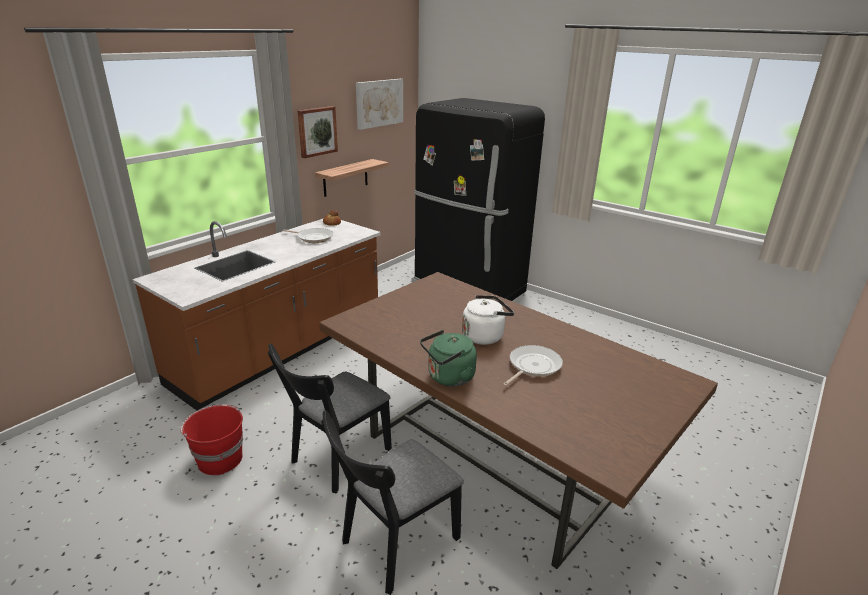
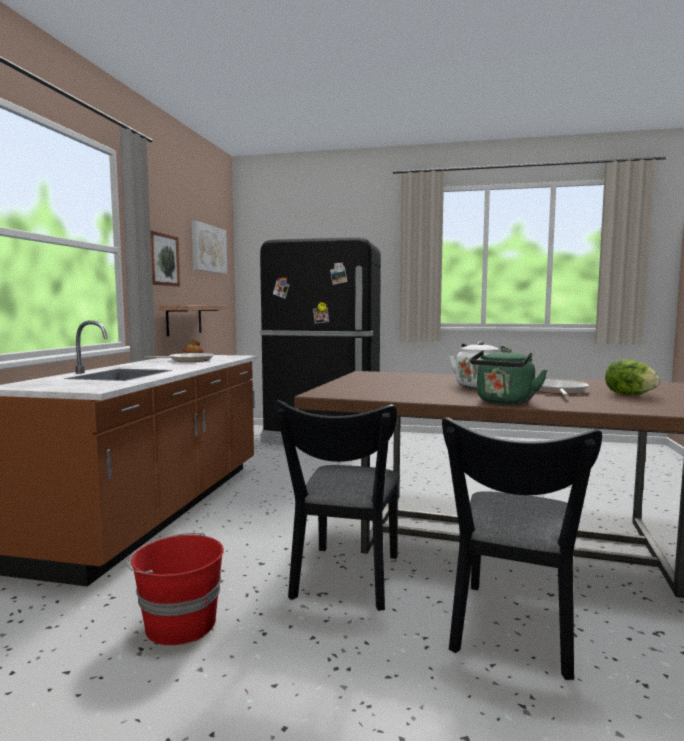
camera: 25 degrees left, 20 degrees down
none -> lettuce [605,359,660,395]

